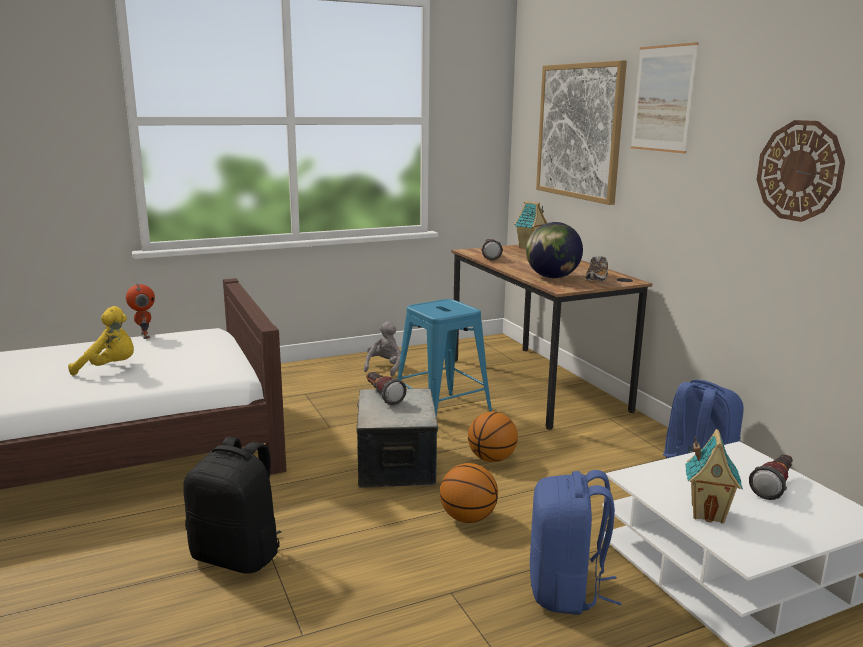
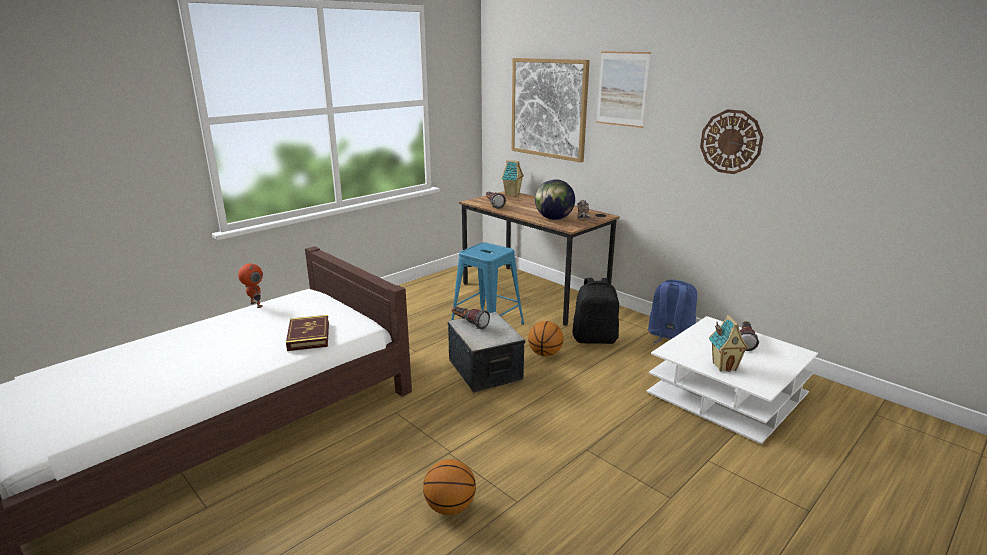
camera: 20 degrees left, 5 degrees up
yellow plush toy [68,306,134,376] -> none
black backpack [183,437,281,573] -> black backpack moved to [572,278,619,344]
grey plush toy [364,321,401,376] -> none
basketball [440,463,498,523] -> basketball moved to [423,459,476,515]
blue backpack [530,470,621,615] -> none
none -> book [286,315,329,351]

